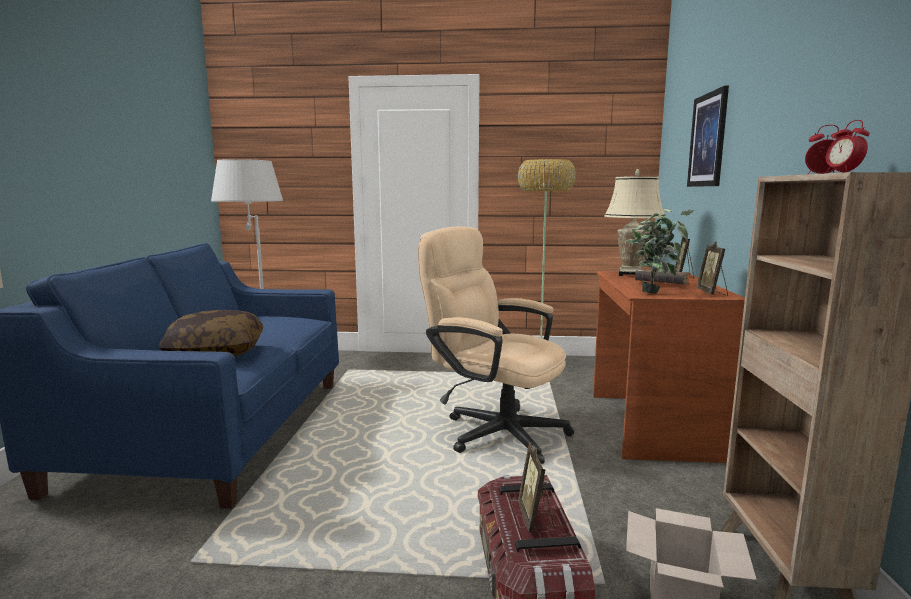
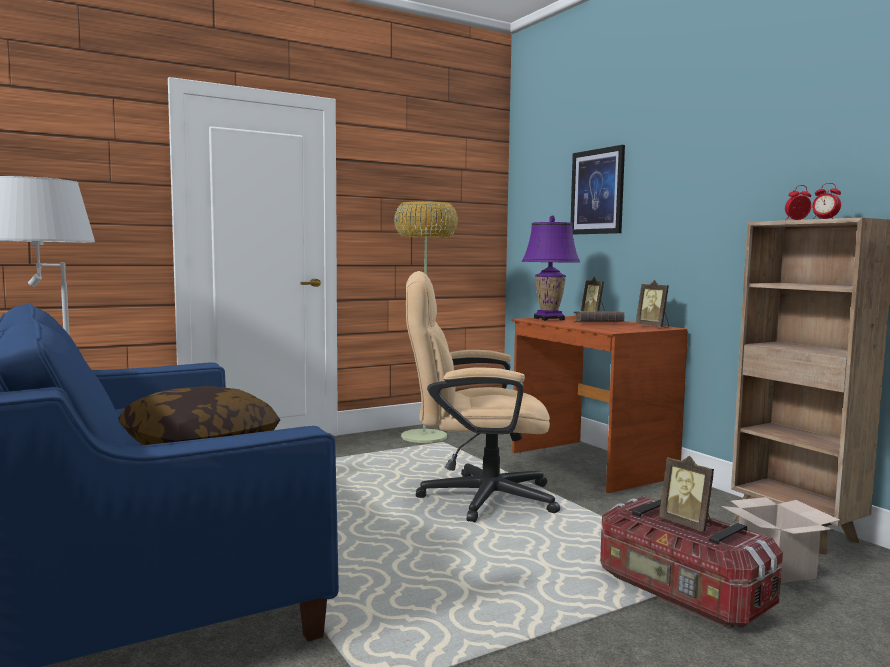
camera: 35 degrees left, 5 degrees down
beige table lamp [604,169,665,276] -> purple table lamp [522,216,580,321]
potted plant [626,209,694,294] -> none

